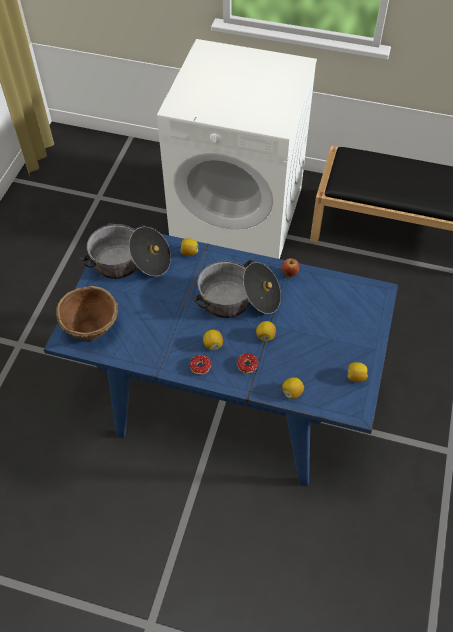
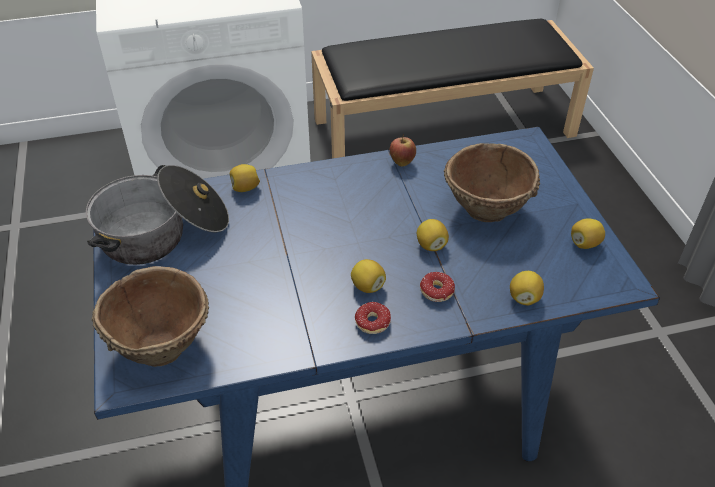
camera: 30 degrees left, 10 degrees down
cooking pot [193,260,281,318] -> none
none -> brown bowl [444,143,540,222]

